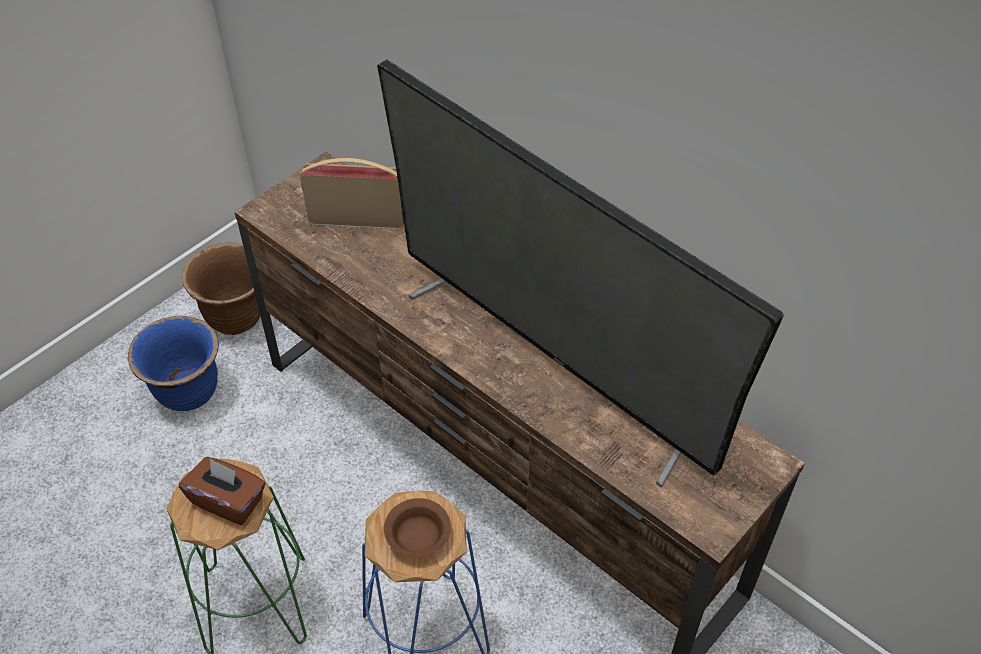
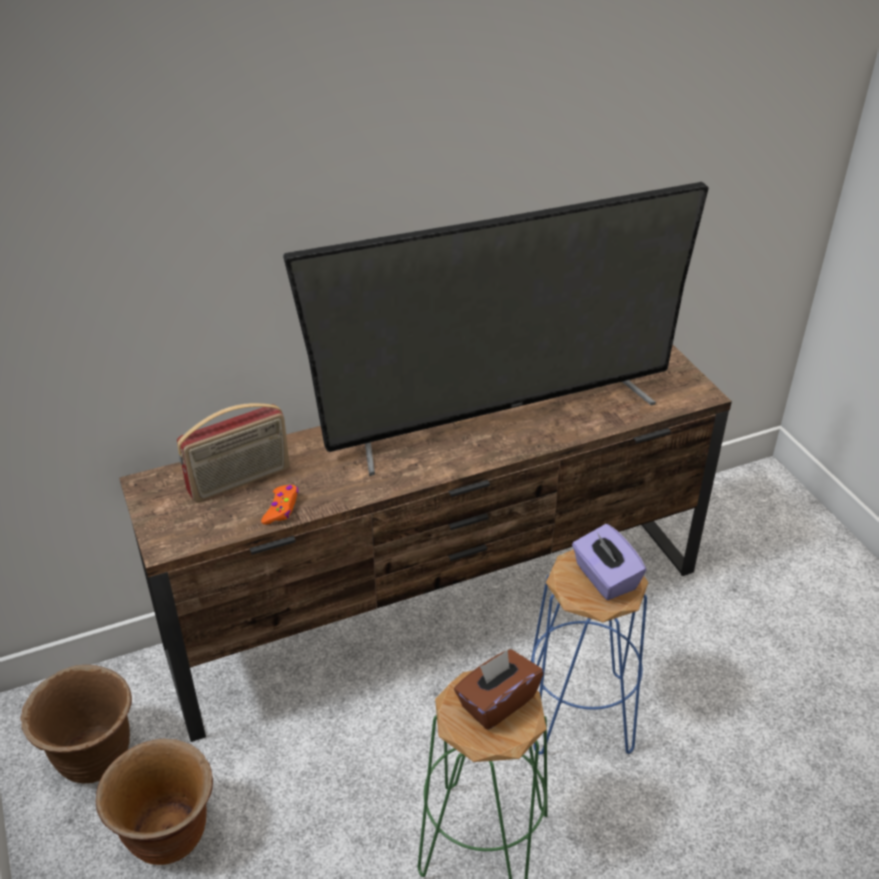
camera: 65 degrees left, 10 degrees down
blue planter [128,316,219,411] -> brown planter [96,739,213,865]
radio [300,158,404,229] -> radio turned 150 degrees counterclockwise [177,403,290,502]
brown bowl [384,498,451,557] -> purple tissue box [572,524,646,600]
none -> orange game controller [261,485,298,524]

